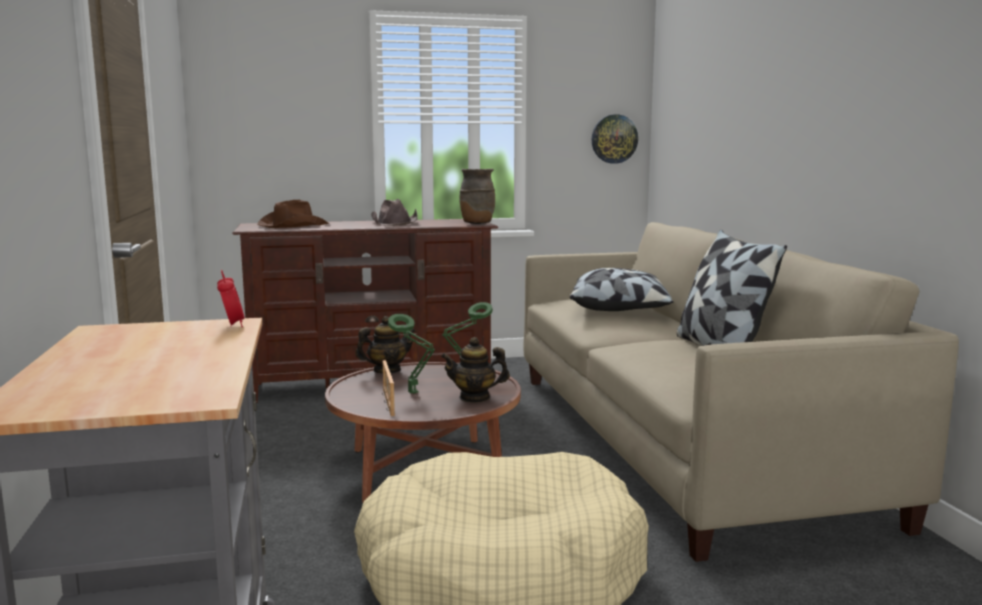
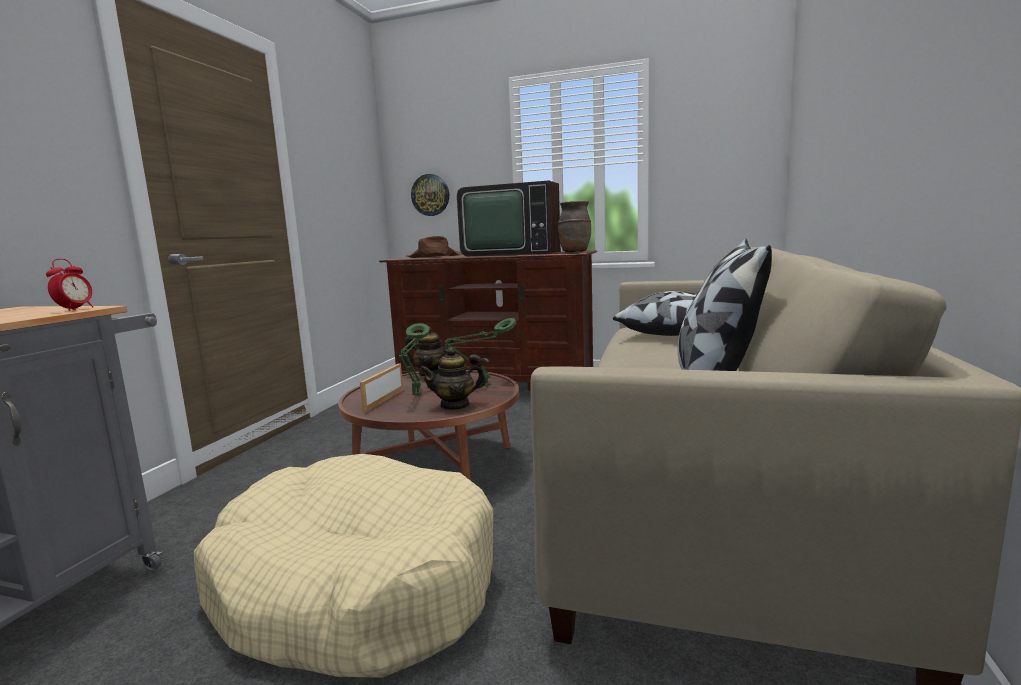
camera: 30 degrees right, 0 degrees up
brown hat [371,199,418,226] -> television [457,181,561,256]
teapot [441,337,510,403] -> teapot turned 45 degrees counterclockwise [420,347,486,410]
wall clock [592,114,638,164] -> wall clock moved to [411,174,449,216]

